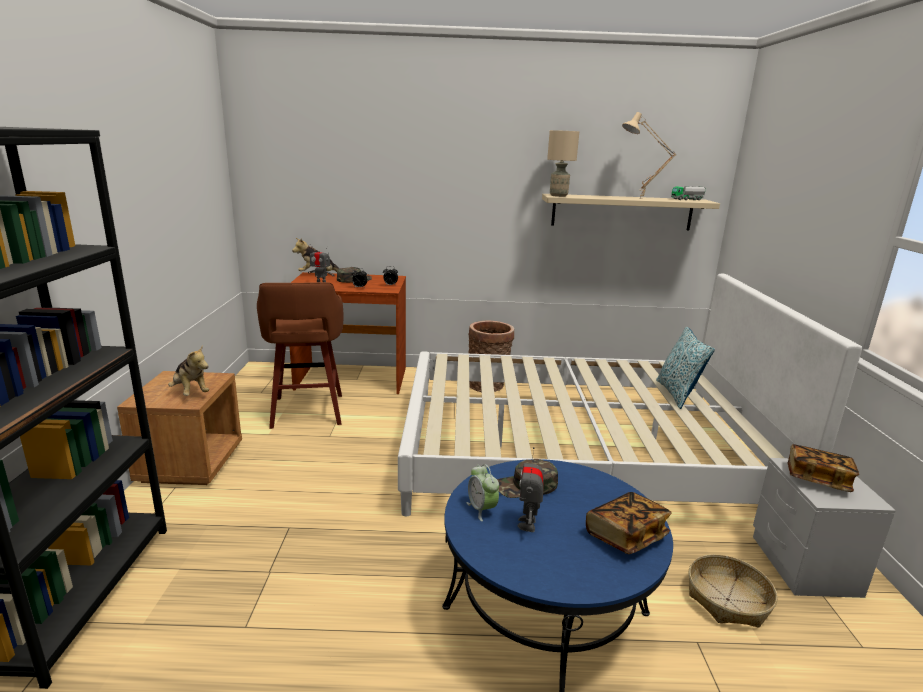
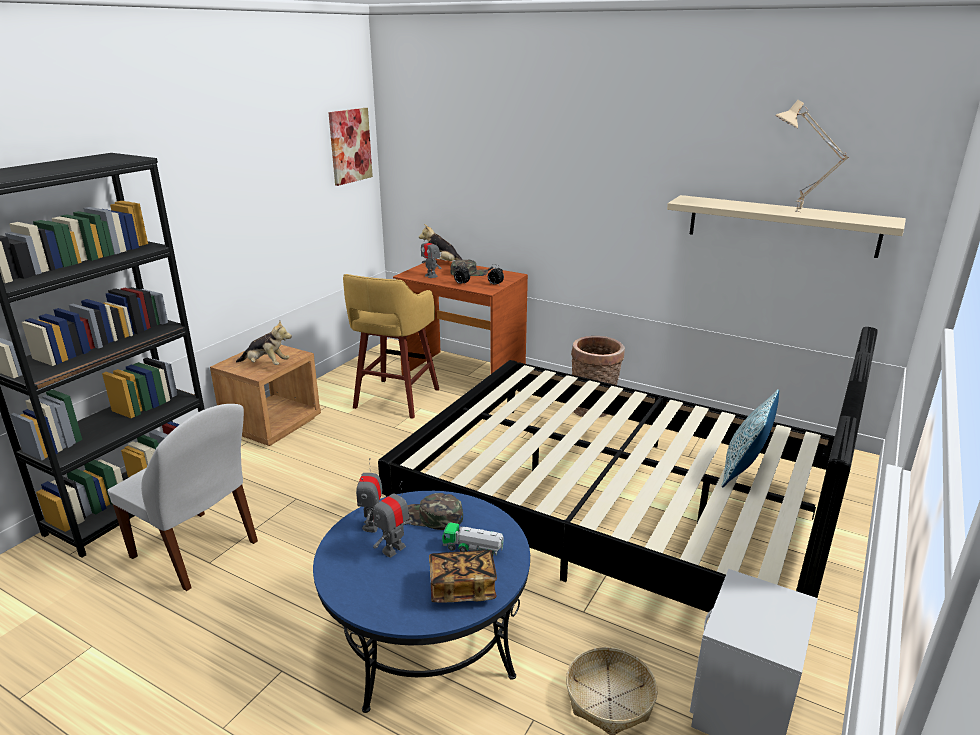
camera: 30 degrees right, 5 degrees up
plush toy [168,345,209,396] -> plush toy turned 60 degrees counterclockwise [236,321,292,365]
brown stool [257,282,343,429] -> yellow stool [343,274,439,419]
white bed [398,274,862,516] -> black bed [378,327,878,613]
alarm clock [466,464,499,521] -> toy robot [356,458,383,533]
beige table lamp [547,130,579,197] -> none
toy truck [671,186,706,200] -> toy truck moved to [442,523,504,556]
book [788,444,859,492] -> none
none -> white chair [107,404,258,591]
none -> picture [328,108,373,186]

